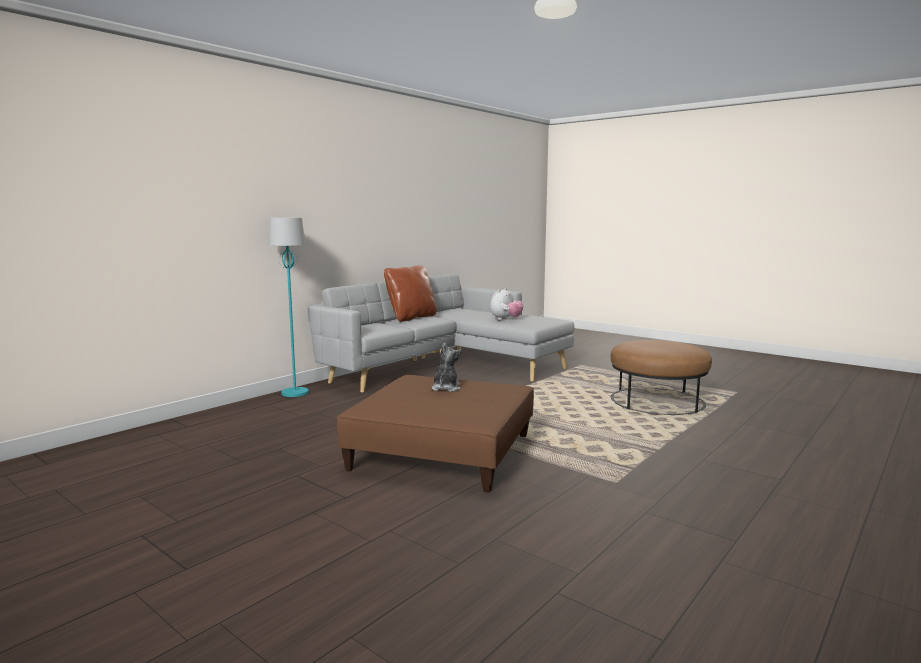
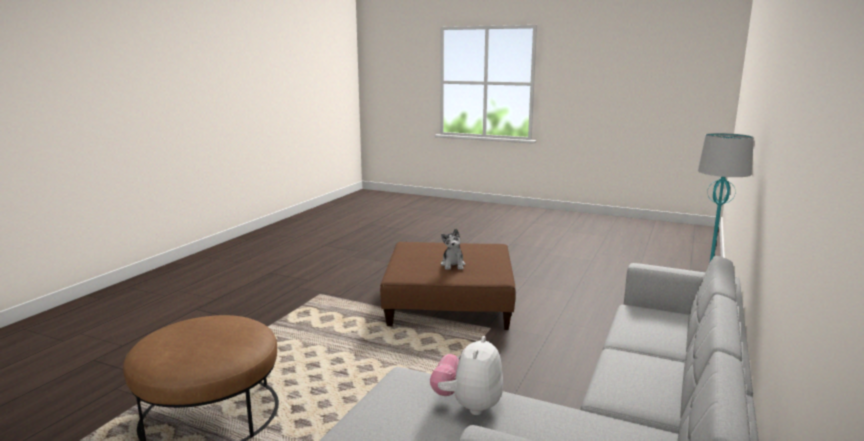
camera: 165 degrees right, 5 degrees up
brown pillow [384,265,437,322] -> none

